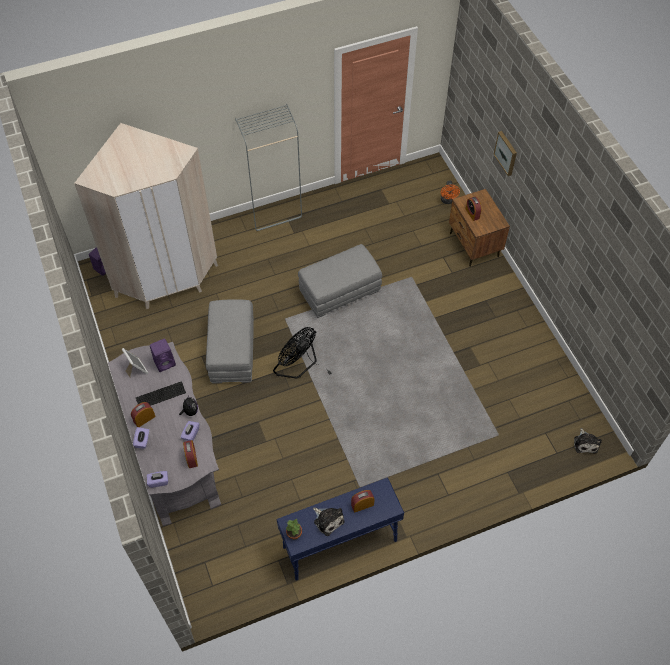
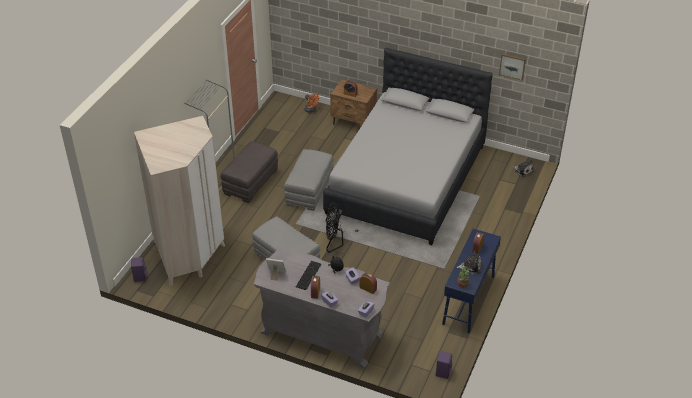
camera: 45 degrees left, 15 degrees down
purple speaker [150,339,176,372] -> purple speaker moved to [435,351,452,379]
picture [493,131,517,176] -> picture moved to [499,53,526,80]
none -> grey ottoman [220,141,278,203]
none -> grey bed [323,48,493,245]

